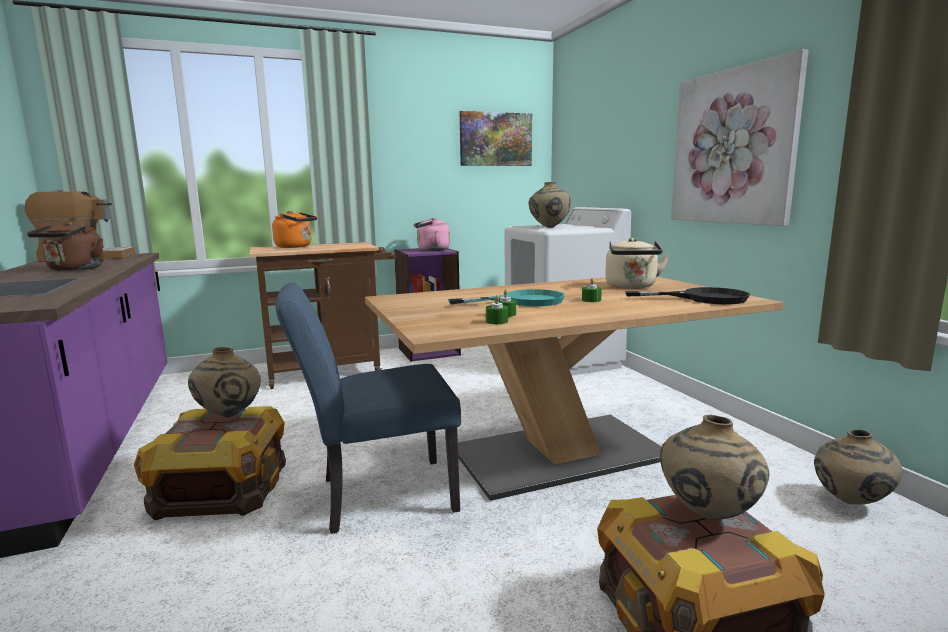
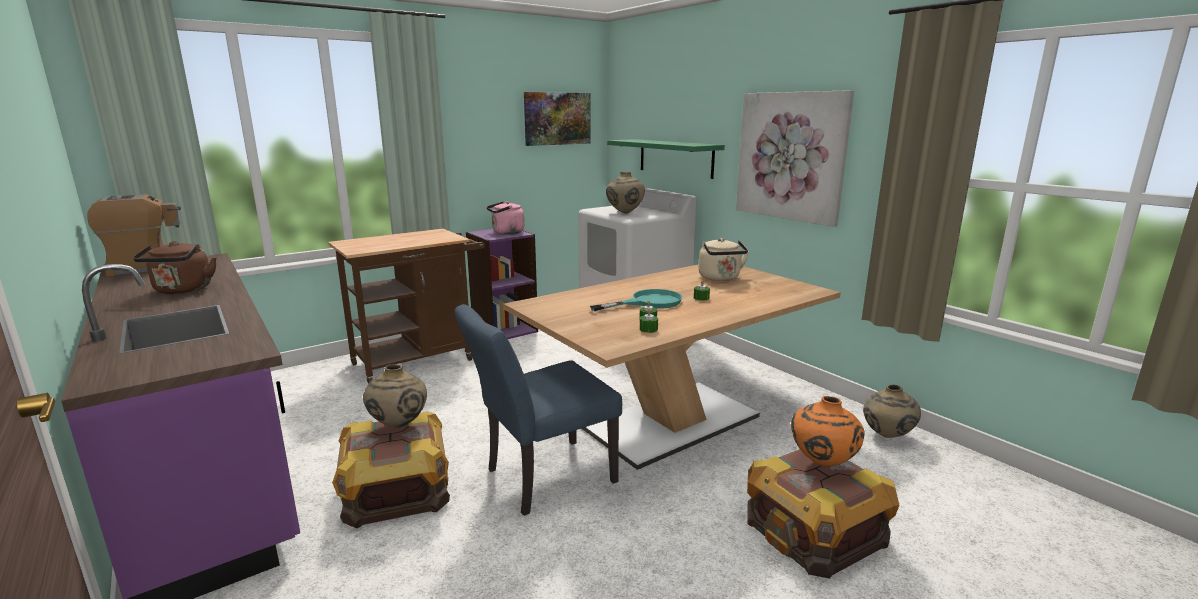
camera: 15 degrees left, 5 degrees up
orange kettle [272,211,317,248] -> none
black frying pan [625,287,750,304] -> none
beige vase [660,415,770,520] -> orange vase [791,396,865,467]
none -> green shelf [607,139,725,179]

